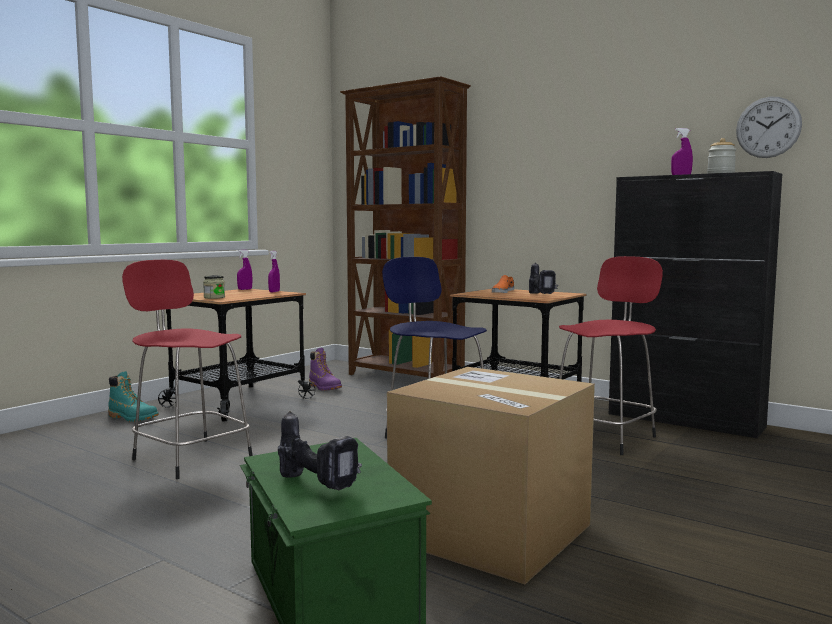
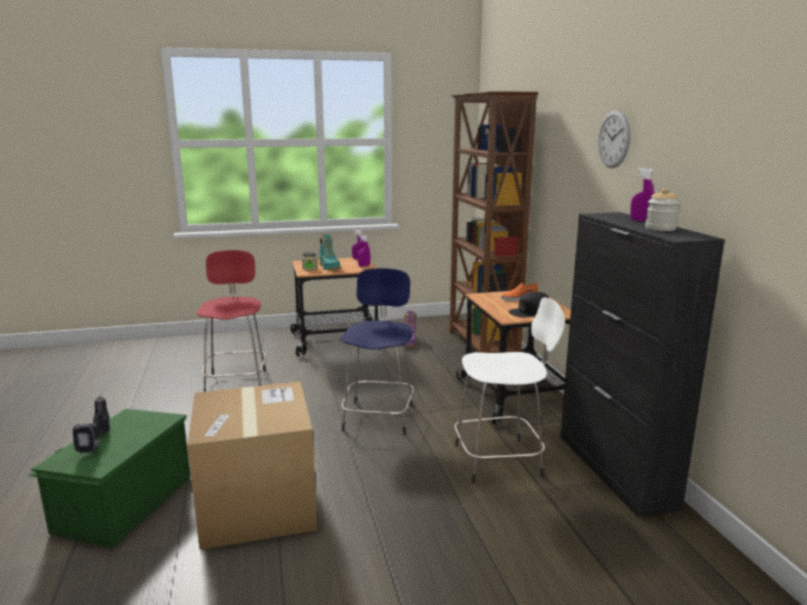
camera: 40 degrees right, 10 degrees up
turquoise boot [108,371,159,422] -> turquoise boot moved to [320,234,341,270]
power drill [529,262,558,294] -> black cap [509,292,550,318]
red stool [559,256,663,455] -> white stool [454,297,565,483]
wall clock [736,97,802,158] -> wall clock moved to [598,110,631,168]

